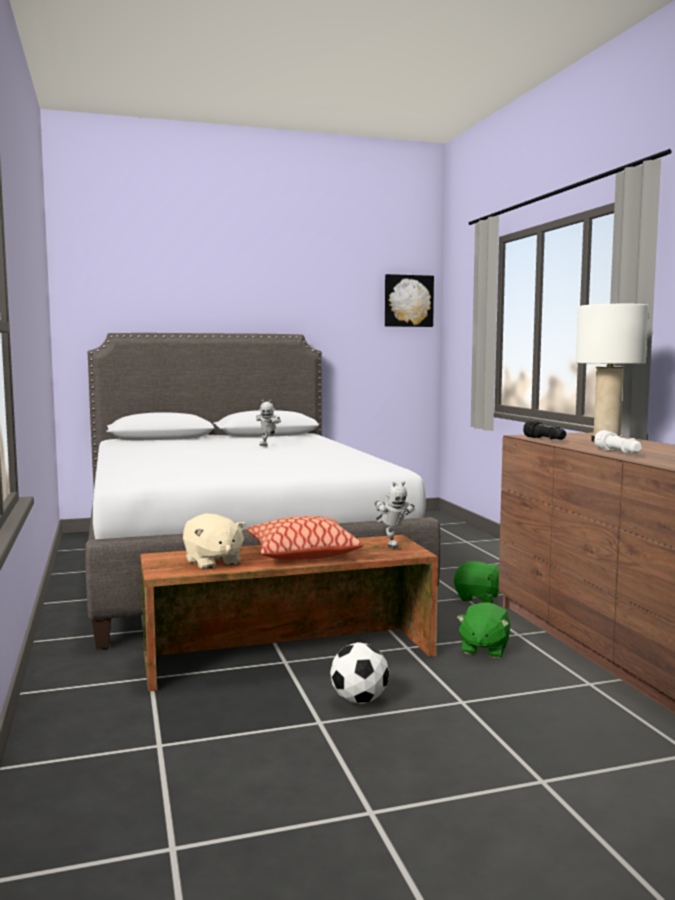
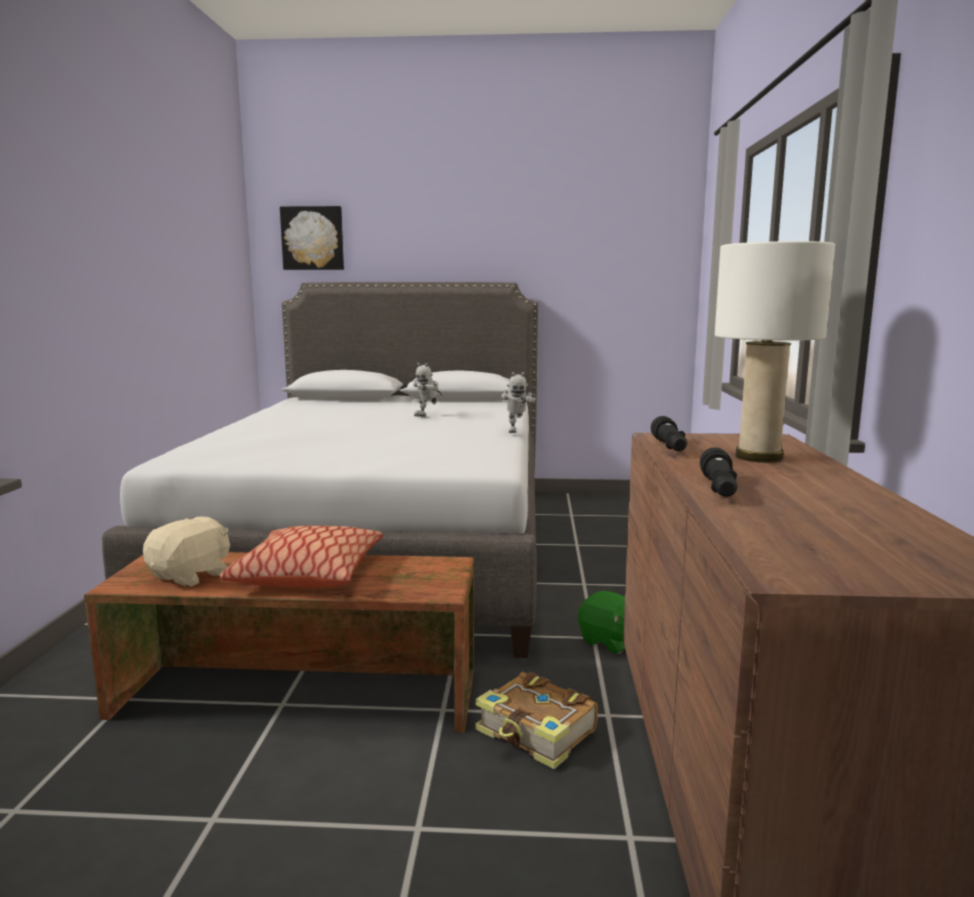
camera: 20 degrees right, 5 degrees up
beige plush toy [183,513,246,570] -> beige plush toy turned 135 degrees counterclockwise [143,517,230,587]
football [330,642,389,704] -> none
toy robot [374,481,415,548] -> toy robot moved to [500,372,536,433]
picture [385,274,434,327] -> picture moved to [280,206,344,270]
green plush toy [457,602,510,658] -> book [475,672,598,769]
white flashlight [594,430,642,453] -> black flashlight [699,447,737,497]

